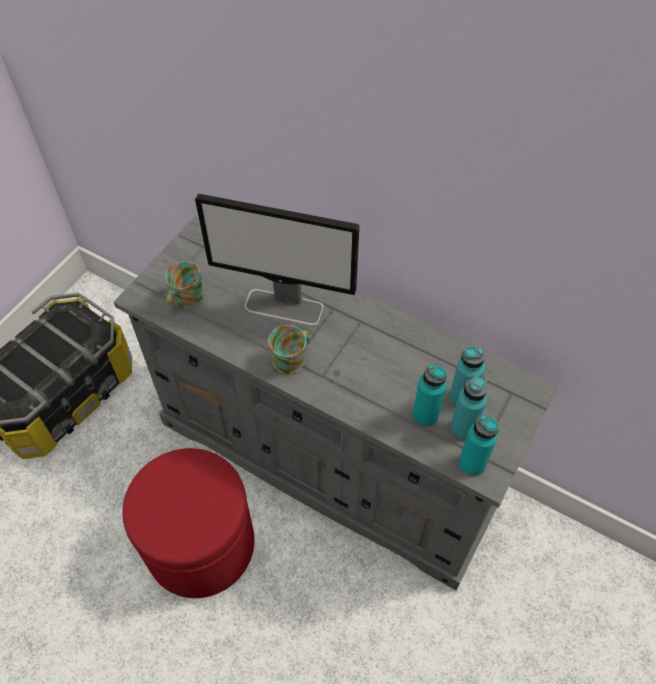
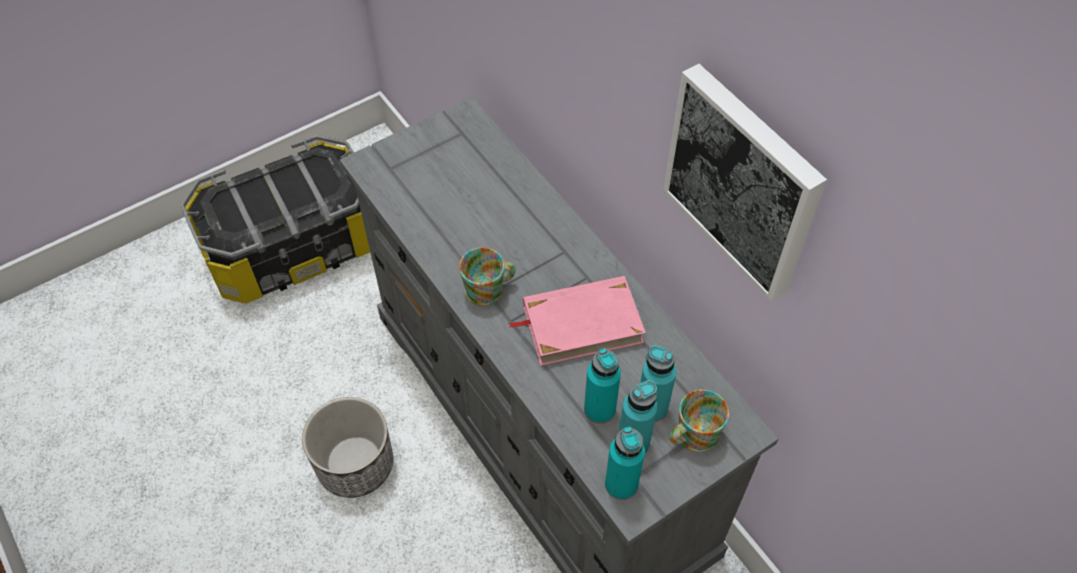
camera: 25 degrees right, 0 degrees up
red ottoman [122,448,254,598] -> planter [302,397,393,498]
mug [165,262,204,309] -> mug moved to [669,389,729,452]
monitor [195,194,359,326] -> none
none -> pink book [509,276,646,366]
none -> picture [663,64,827,301]

